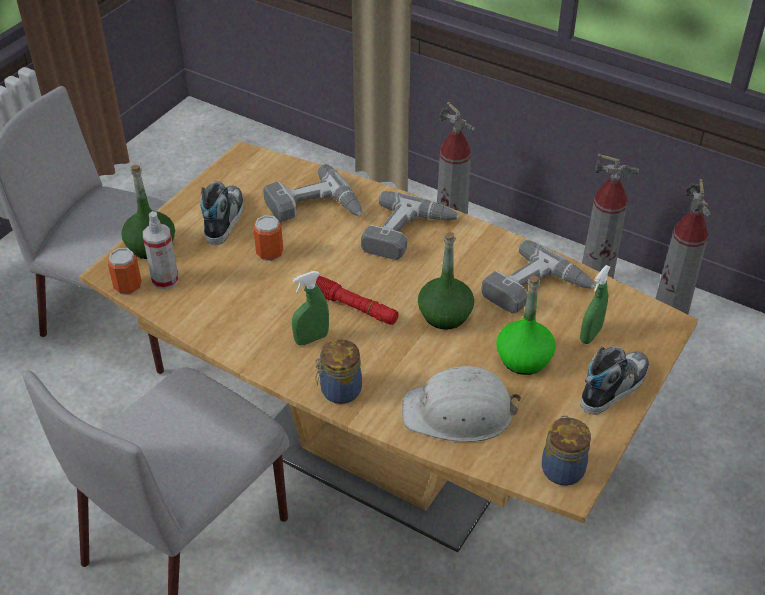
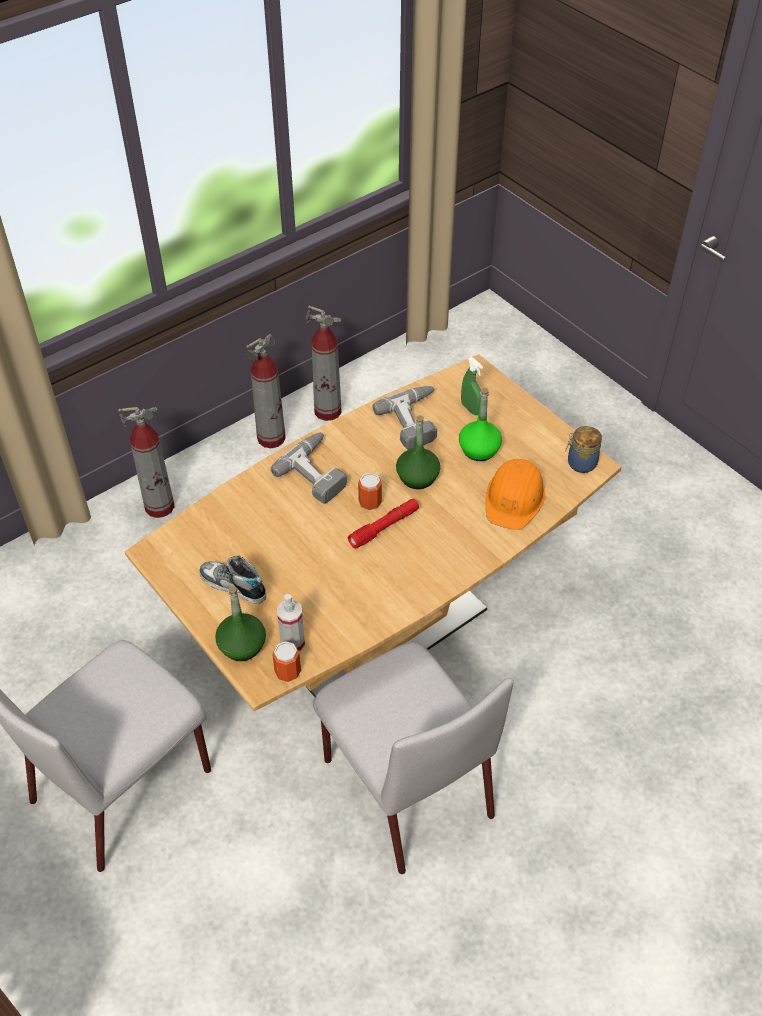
camera: 70 degrees left, 5 degrees up
can [253,215,283,261] -> can moved to [358,473,382,510]
power drill [263,164,362,222] -> none
green spray bottle [292,271,329,345] -> none
jar [315,339,362,404] -> none
white hard hat [402,366,521,442] -> orange hard hat [486,459,545,530]
shoe [581,346,649,415] -> none

